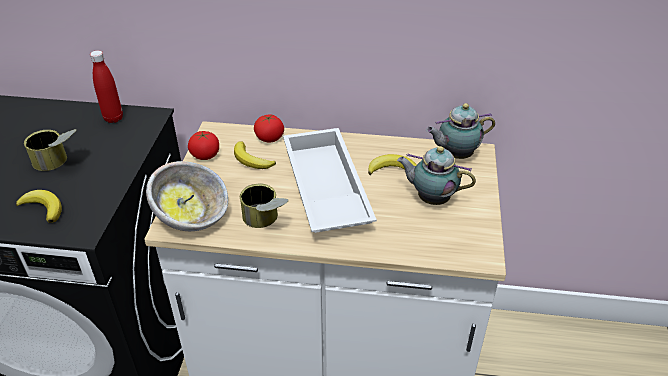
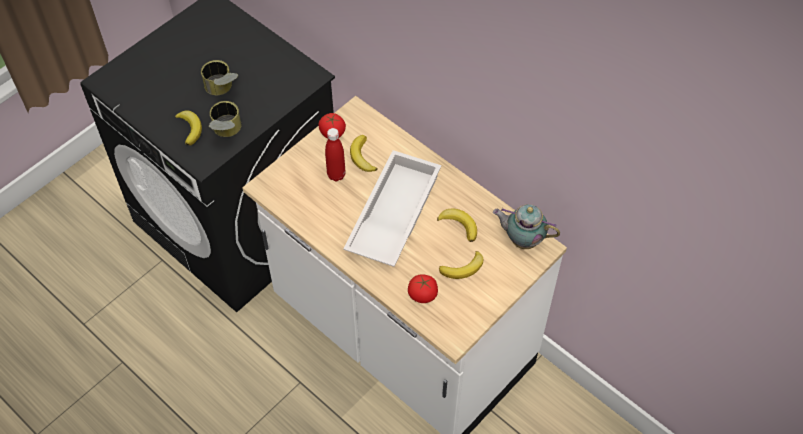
camera: 35 degrees right, 15 degrees up
red bottle [90,50,123,123] -> red bottle moved to [325,128,346,181]
bowl [146,161,228,231] -> none
can [240,184,289,228] -> can moved to [209,101,241,137]
tomato [254,114,284,143] -> tomato moved to [408,274,438,303]
teapot [397,146,476,205] -> banana [439,251,483,279]

